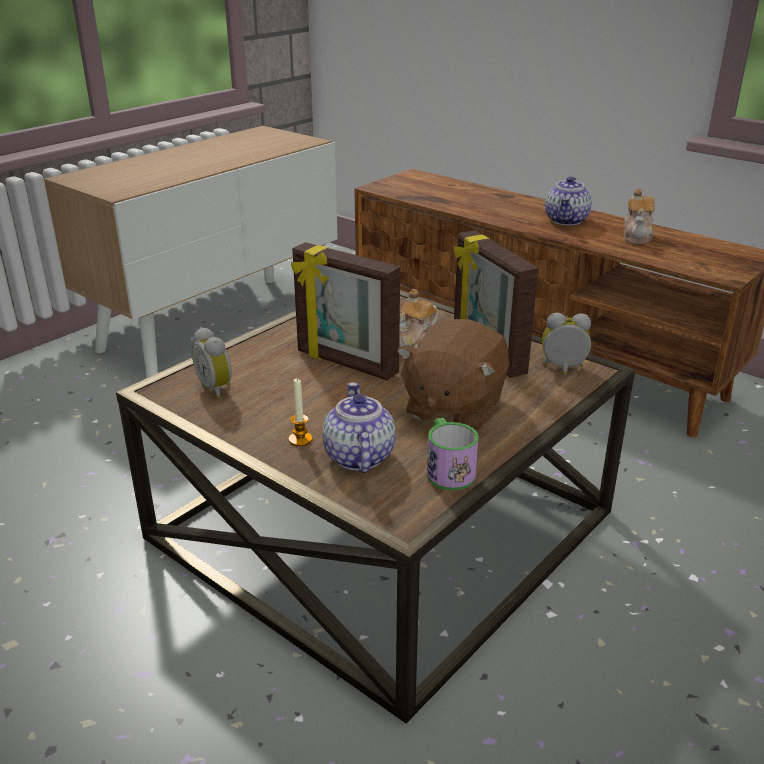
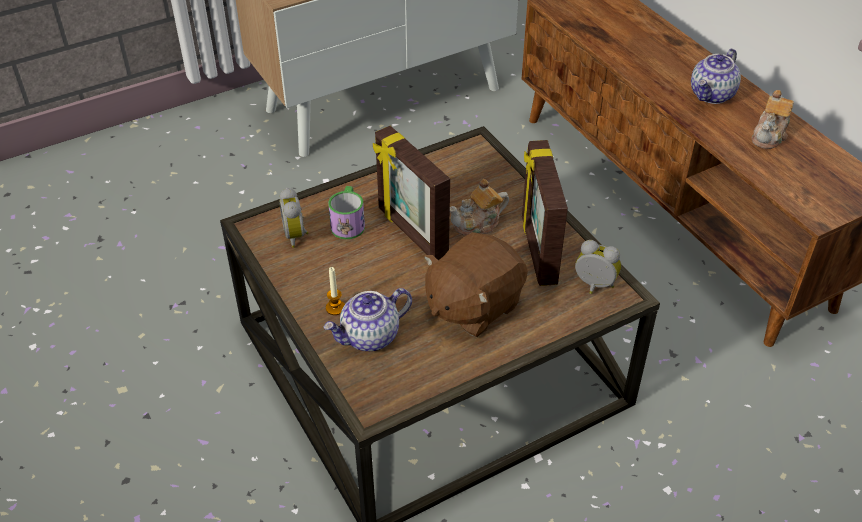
camera: 20 degrees right, 15 degrees up
teapot [322,382,396,473] -> teapot turned 135 degrees counterclockwise [324,288,412,351]
mug [427,418,479,491] -> mug moved to [328,186,365,239]

